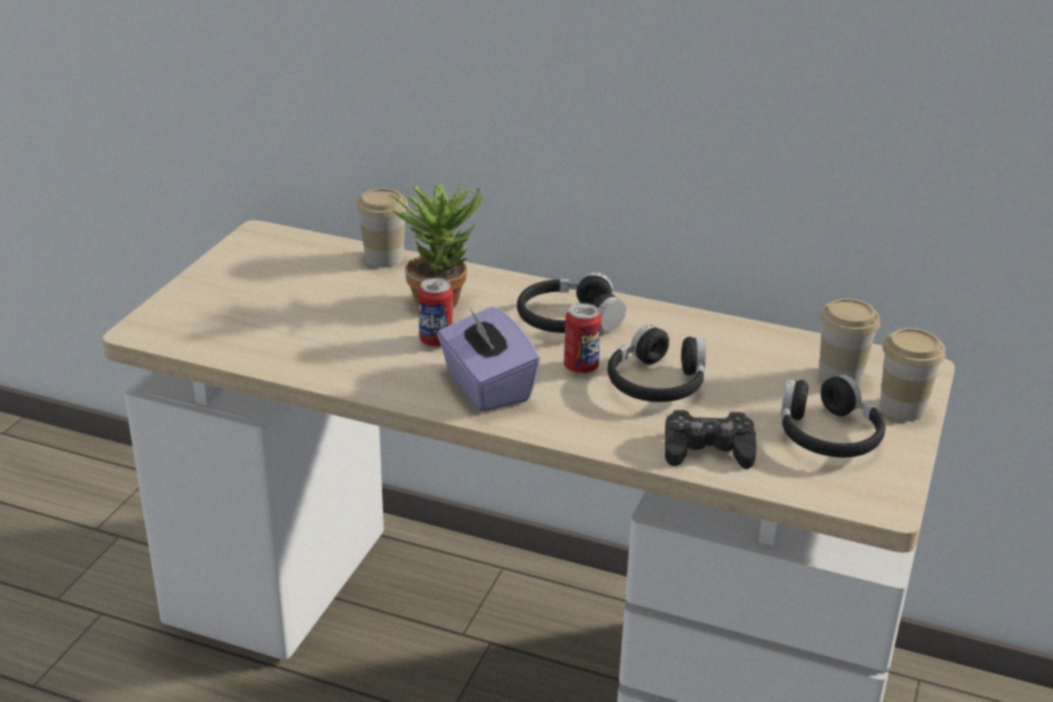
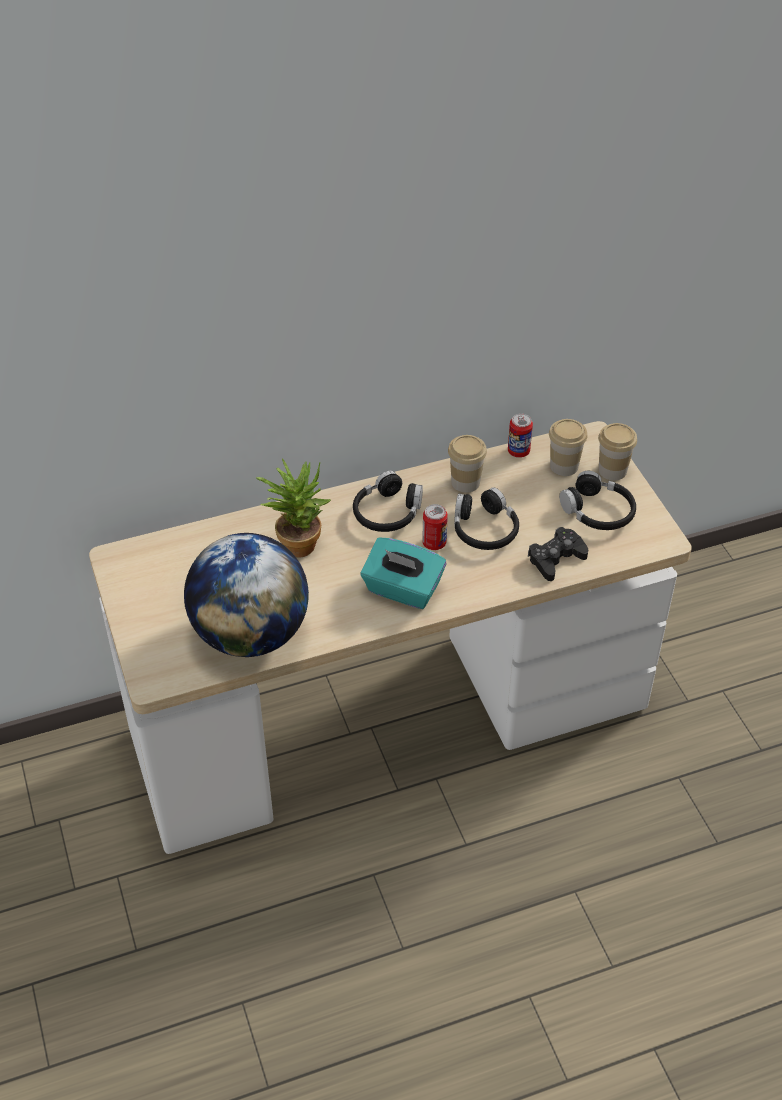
camera: 40 degrees left, 15 degrees up
cup [356,188,408,267] -> cup moved to [448,435,487,493]
can [418,278,453,347] -> can moved to [508,413,533,458]
purple tissue box [437,306,540,412] -> turquoise tissue box [361,538,446,609]
none -> globe [184,533,309,657]

